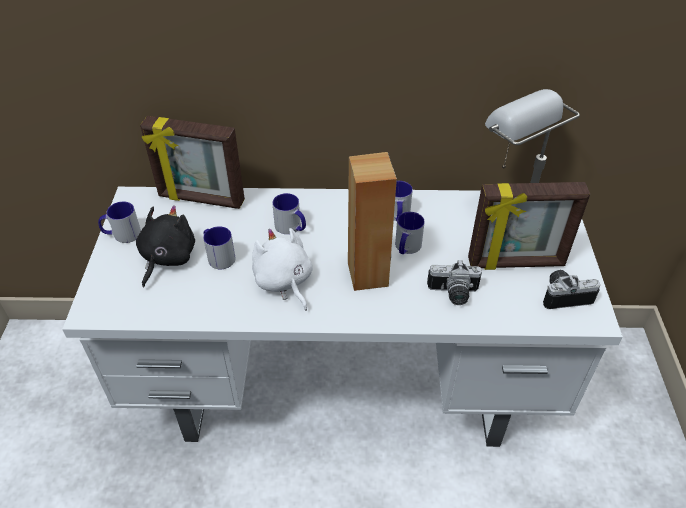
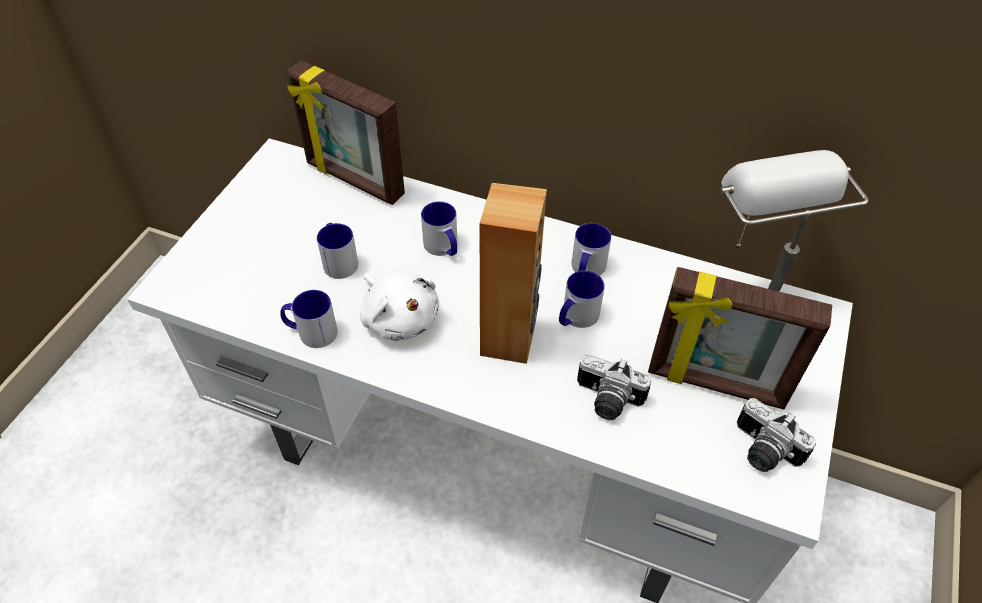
camera: 20 degrees right, 5 degrees up
mug [98,202,141,243] -> mug moved to [280,290,338,348]
black plush toy [136,205,195,287] -> none
white plush toy [252,228,313,311] -> white plush toy turned 150 degrees clockwise [360,271,439,341]
camera [543,270,600,309] -> camera turned 150 degrees counterclockwise [737,398,817,472]

